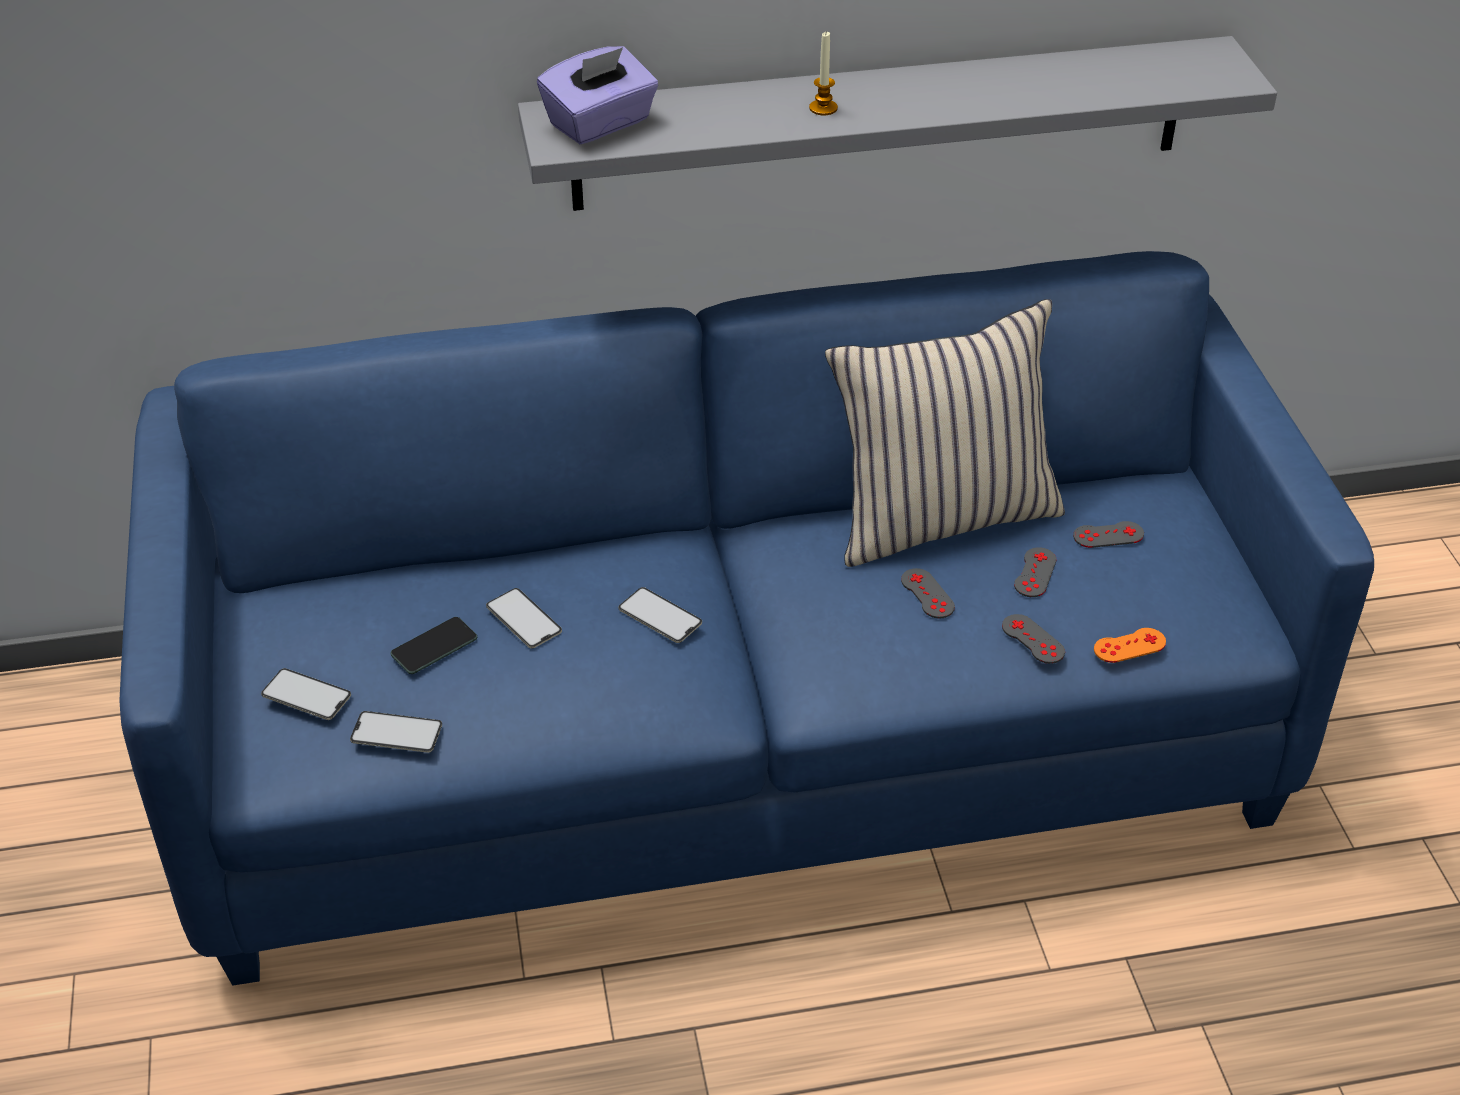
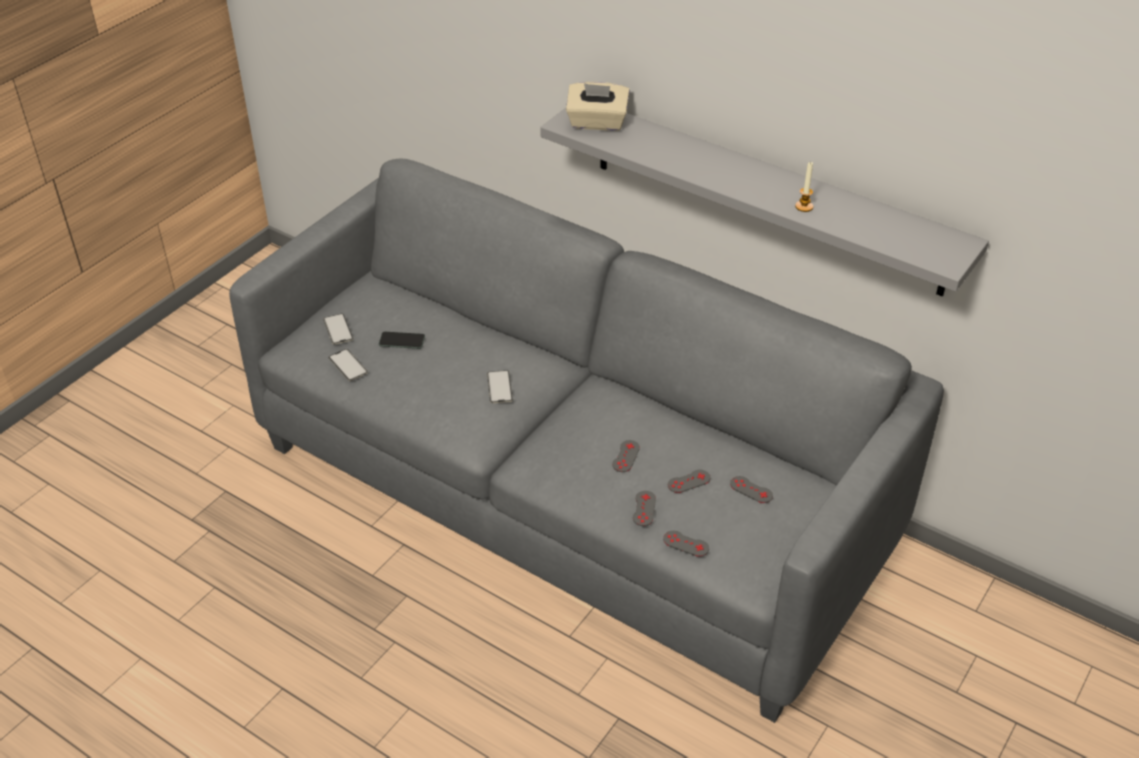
camera: 45 degrees right, 0 degrees up
blue sofa [119,251,1374,985] -> grey sofa [229,158,944,723]
phone [486,588,562,648] -> none
purple tissue box [537,46,658,144] -> beige tissue box [566,82,630,131]
candle [809,32,838,115] -> candle moved to [795,162,813,212]
beige pillow [825,299,1065,567] -> none
orange game controller [1094,628,1166,663] -> grey game controller [663,531,709,557]

